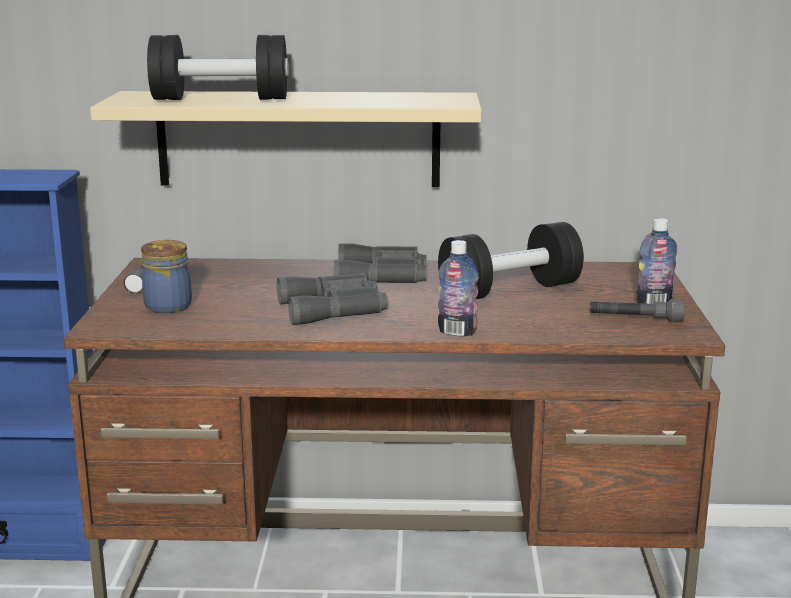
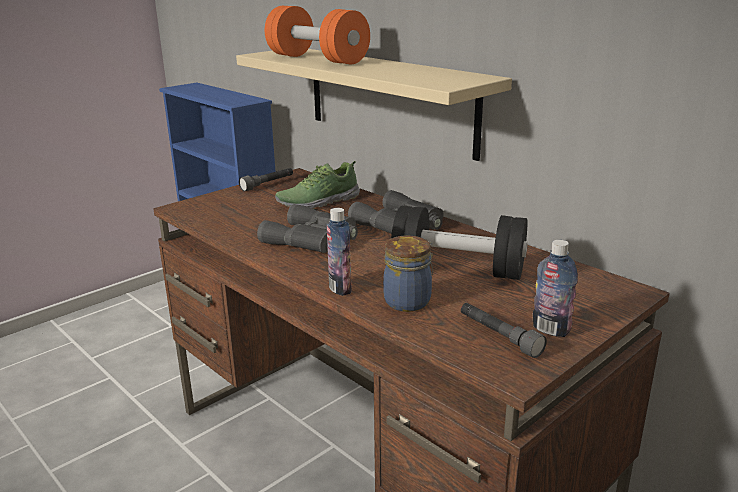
camera: 45 degrees right, 5 degrees up
jar [141,240,192,313] -> jar moved to [383,236,433,312]
black dumbbell [147,35,289,100] -> orange dumbbell [265,6,370,64]
none -> shoe [275,161,360,209]

